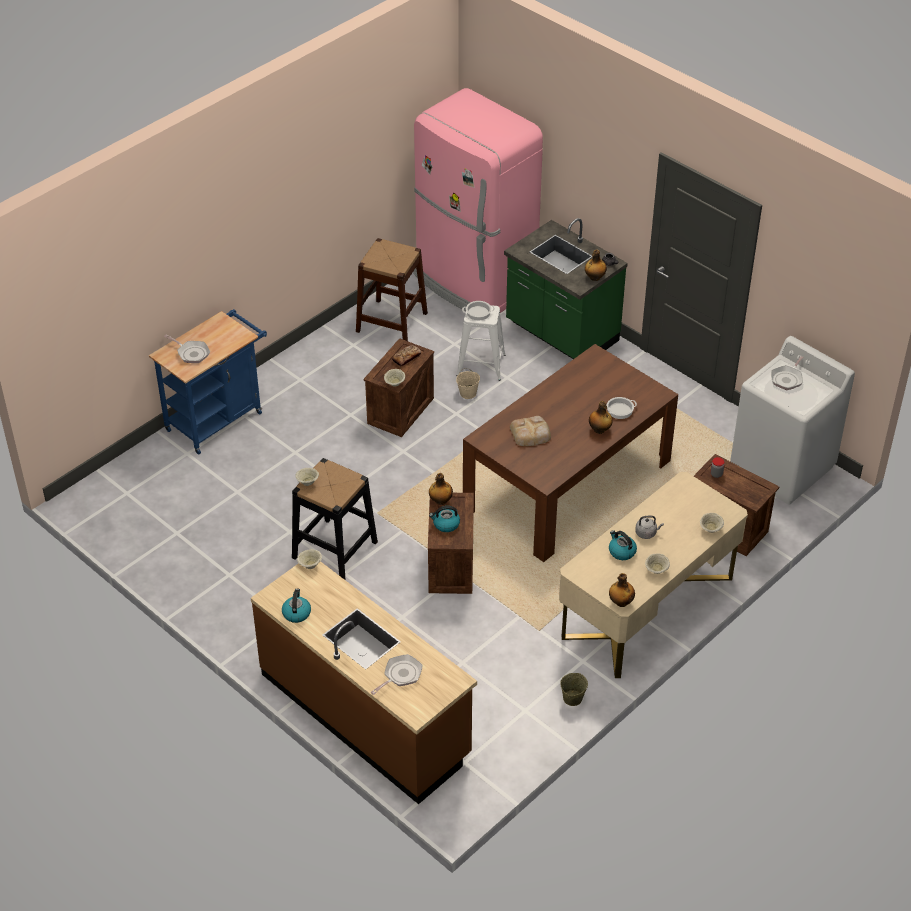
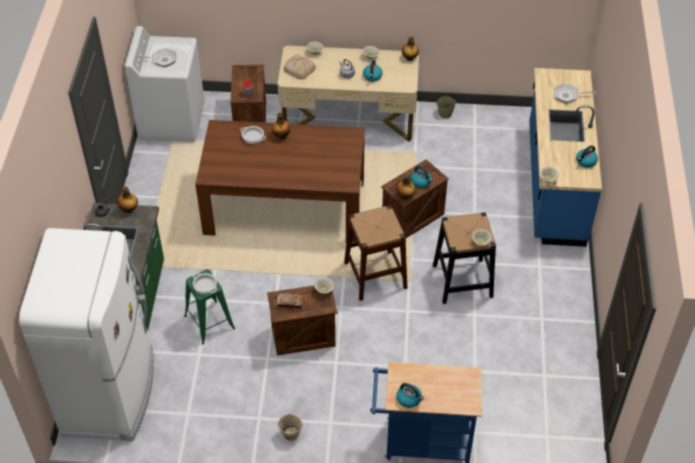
camera: 130 degrees left, 5 degrees up
frying pan [164,334,210,363] -> none
brown counter [251,561,477,804] -> blue counter [529,68,602,247]
brown stool [356,238,428,341] -> brown stool moved to [344,205,407,301]
pink fridge [413,88,543,313] -> white fridge [19,228,154,441]
beige bucket [456,368,480,399] -> beige bucket moved to [277,413,303,441]
white stool [457,306,506,381] -> green stool [184,269,235,344]
bread [510,416,551,446] -> bread moved to [284,55,316,80]
none -> kettle [396,383,424,408]

